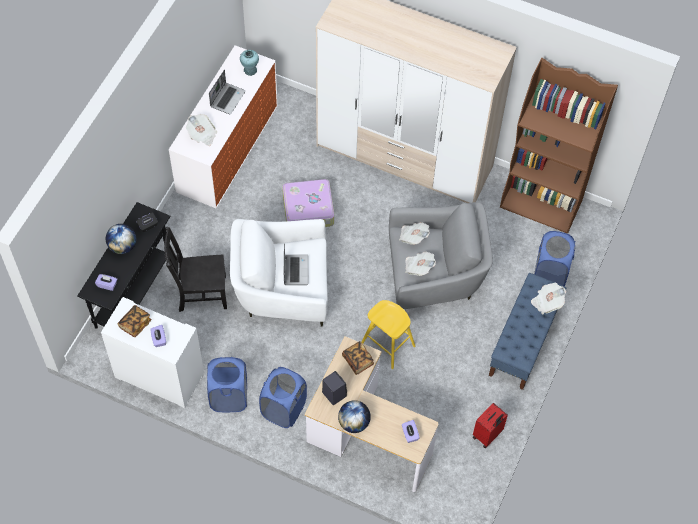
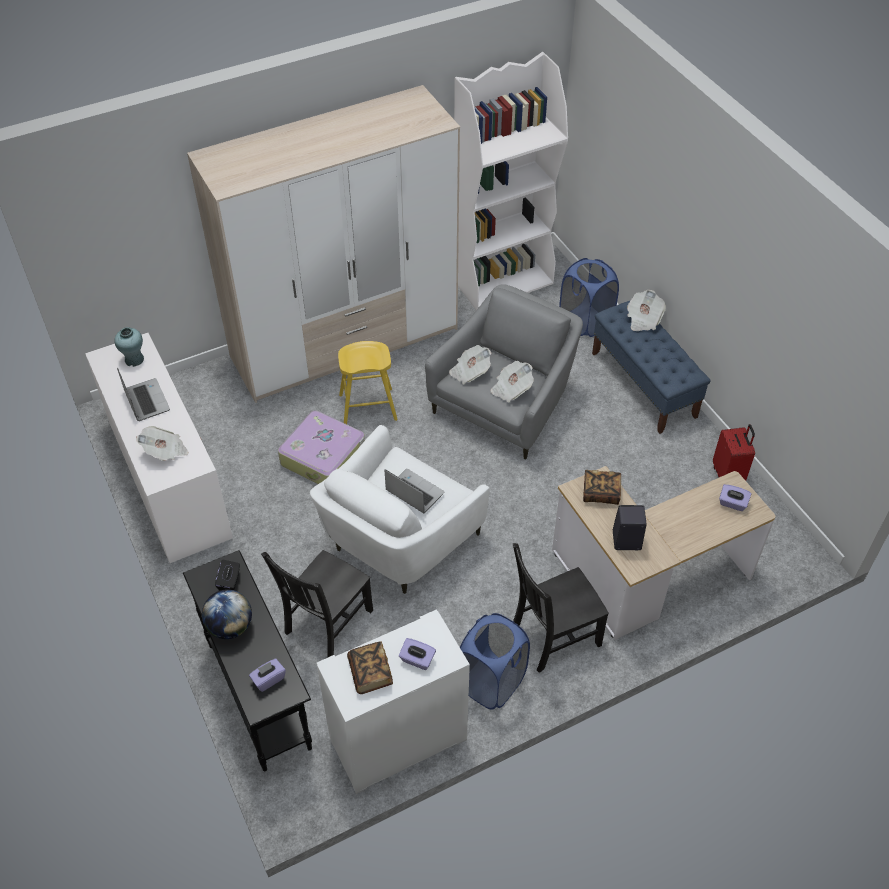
camera: 50 degrees left, 10 degrees down
blue laundry basket [259,367,307,428] -> black chair [513,543,609,673]
globe [338,400,371,433] -> none
yellow stool [361,300,416,369] -> yellow stool moved to [338,341,398,424]
brown bookcase [500,58,618,234] -> white bookcase [454,52,568,310]

